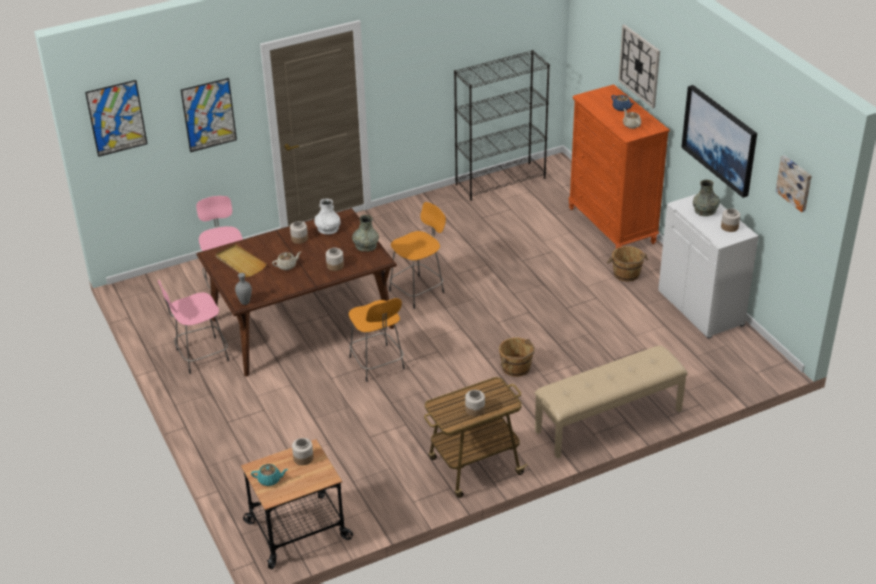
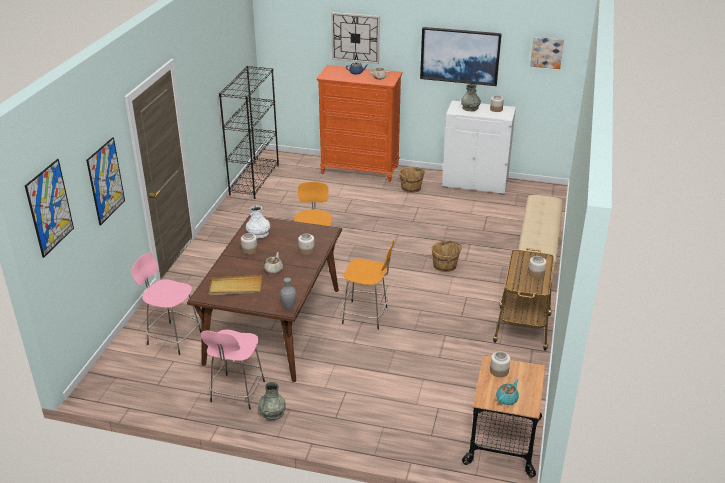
camera: 50 degrees left, 5 degrees down
grey vase [352,215,379,252] -> grey vase moved to [258,382,286,420]

